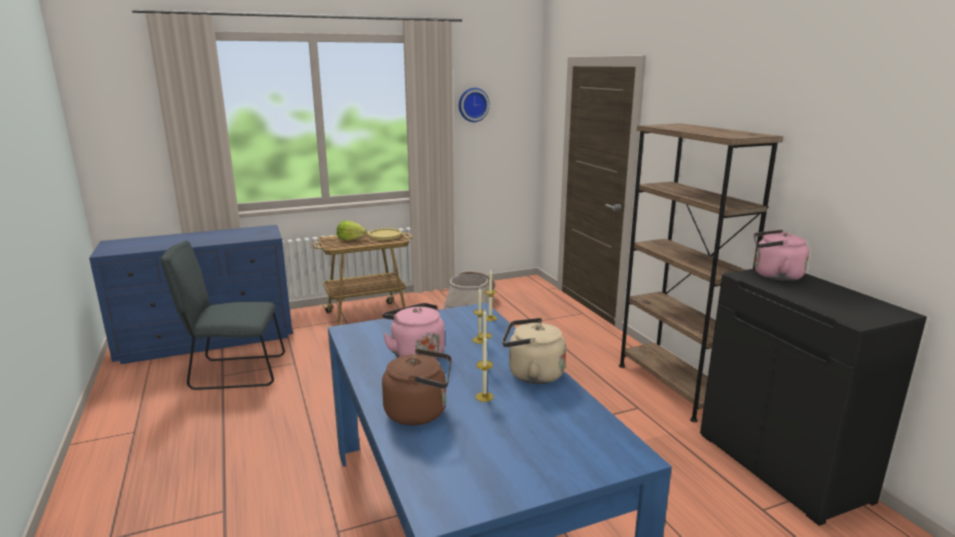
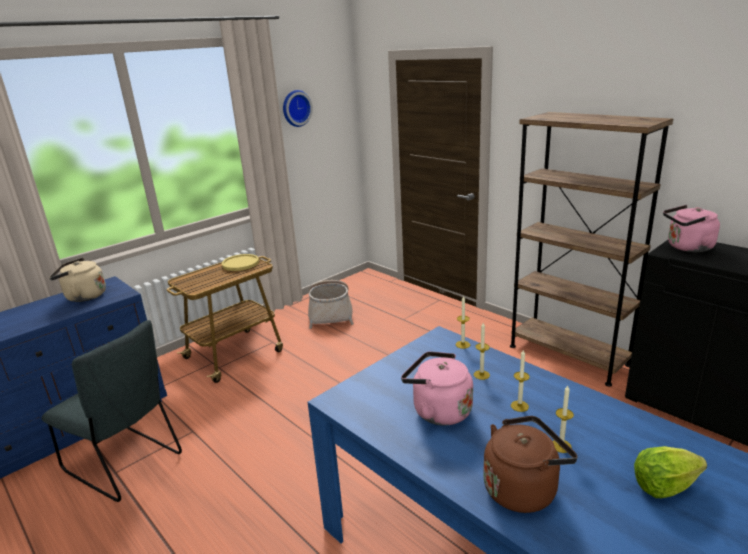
camera: 20 degrees left, 5 degrees up
grey chair [161,240,285,390] -> grey chair turned 120 degrees counterclockwise [41,320,182,502]
lettuce [337,221,367,240] -> lettuce moved to [634,446,707,498]
beige kettle [502,318,566,384] -> beige kettle moved to [49,258,106,302]

